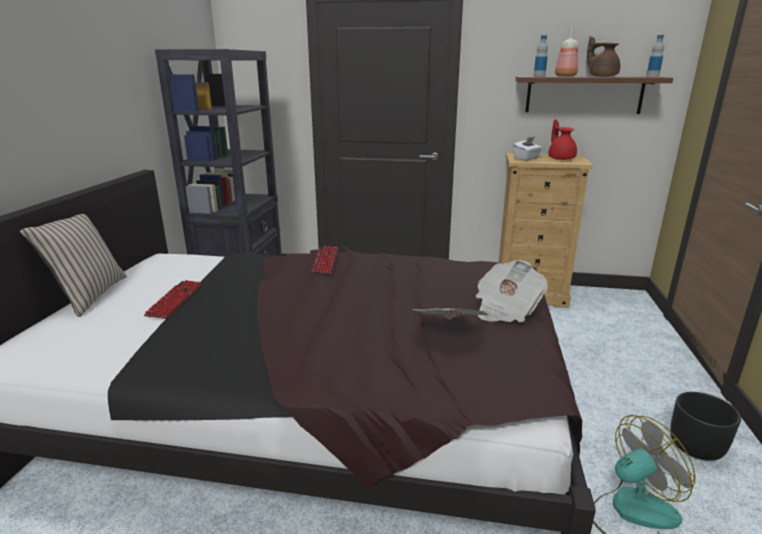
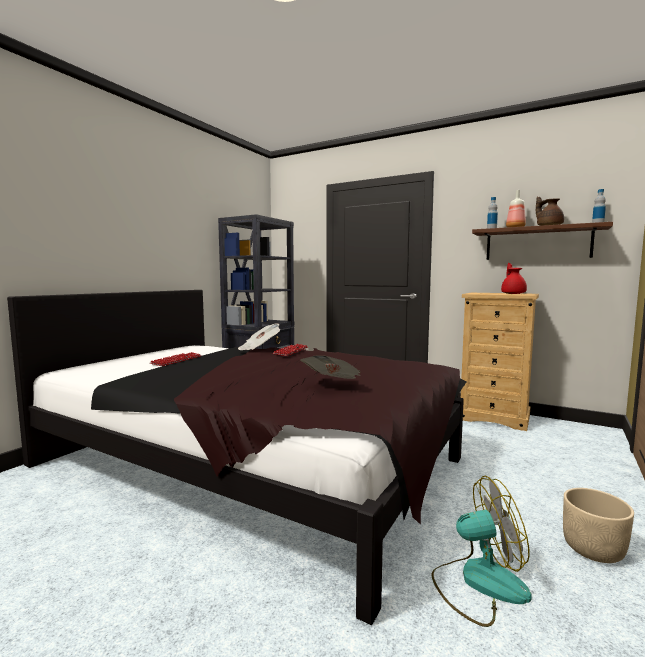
camera: 20 degrees right, 15 degrees down
beige pillow [20,214,127,317] -> none
newspaper [476,260,548,322] -> newspaper moved to [238,323,280,350]
white tissue box [513,137,542,161] -> none
black planter [670,392,741,461] -> beige planter [563,488,634,563]

